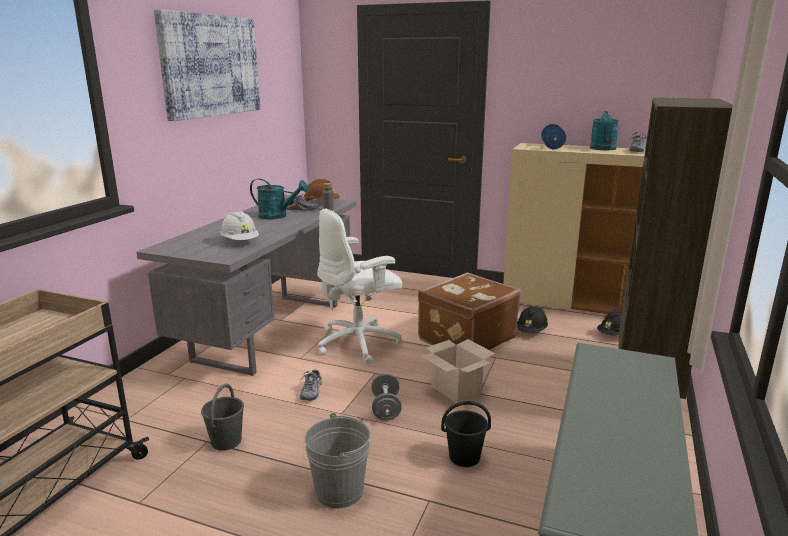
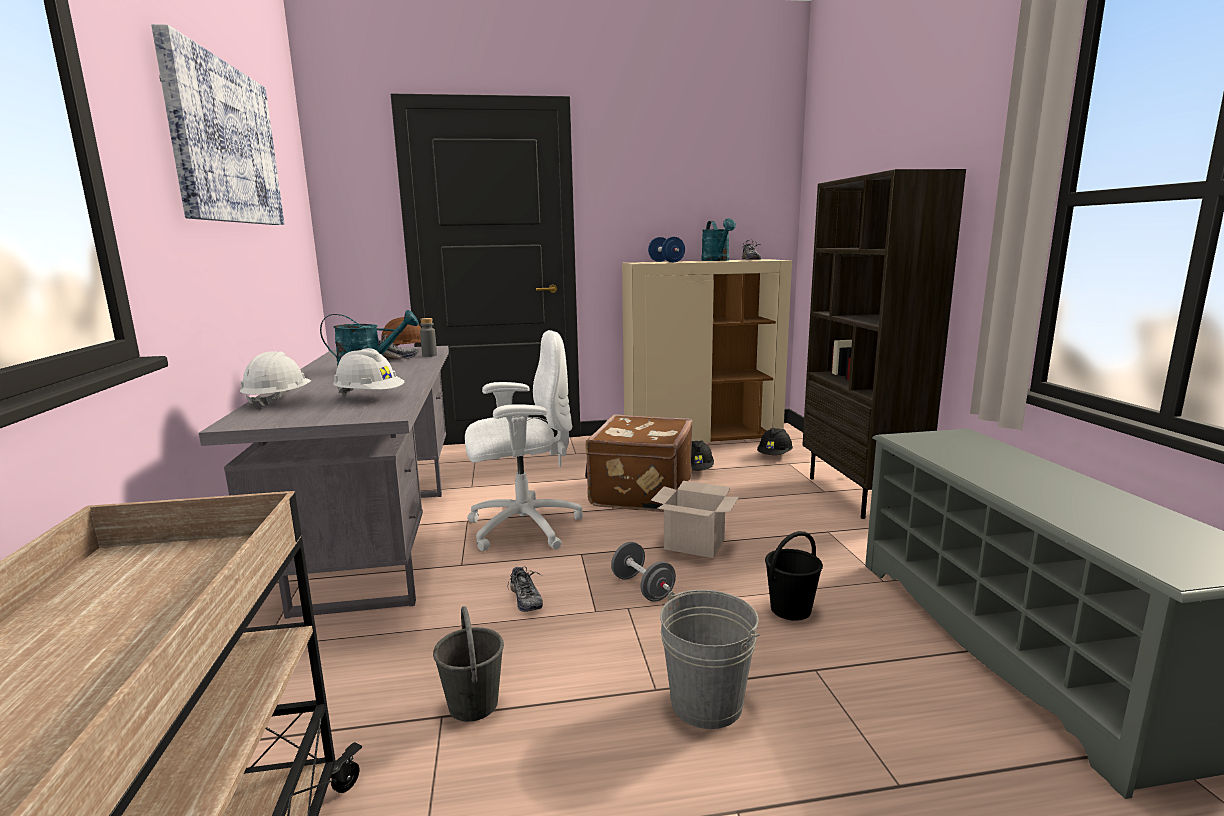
camera: 30 degrees left, 5 degrees down
white office chair [317,209,402,364] -> white office chair turned 135 degrees counterclockwise [465,330,583,551]
none -> white hard hat [240,351,312,410]

